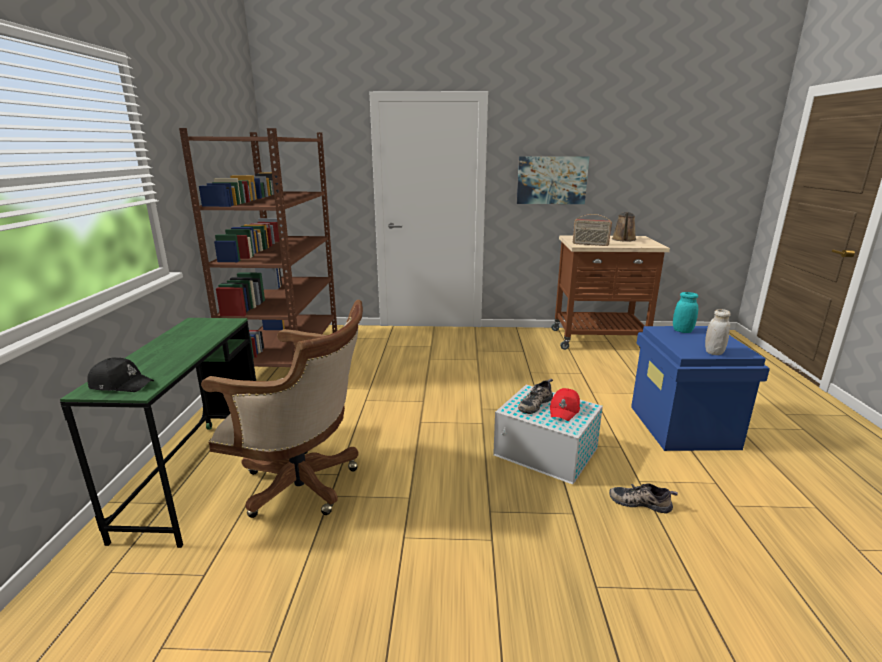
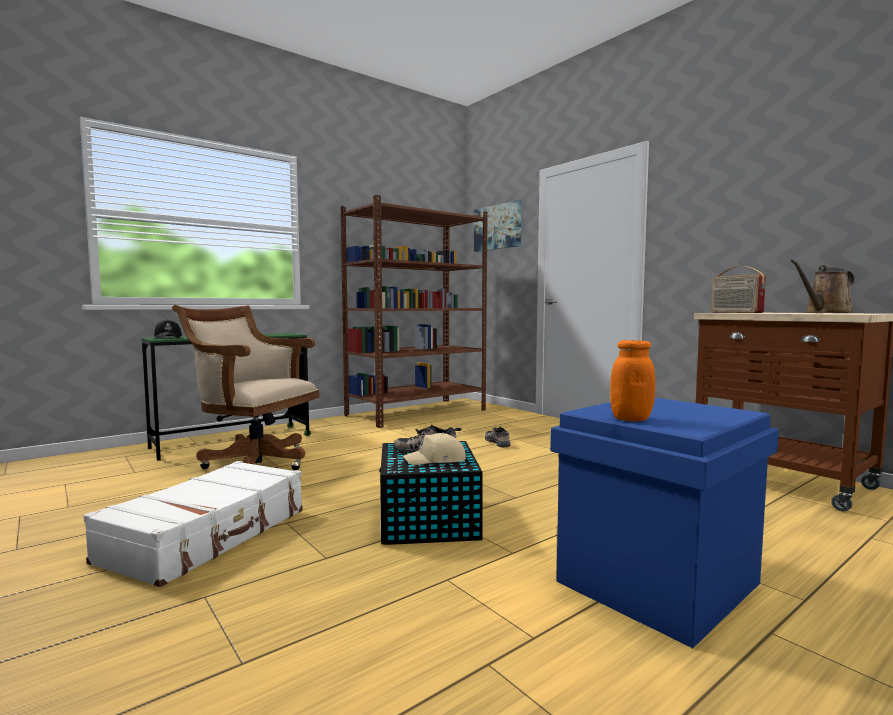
camera: 50 degrees right, 15 degrees down
office chair [201,300,363,518] -> office chair turned 135 degrees clockwise [172,305,320,470]
white storage box [493,385,603,484] -> black storage box [379,441,482,545]
picture [517,156,589,204] -> picture moved to [474,200,521,252]
red cap [550,388,580,421] -> beige cap [403,433,466,465]
shoe [609,483,678,514] -> shoe moved to [485,427,511,448]
turquoise jar [673,292,698,333] -> none
white jar [705,309,731,355] -> orange jar [610,340,655,422]
none -> white suitcase [83,461,303,587]

